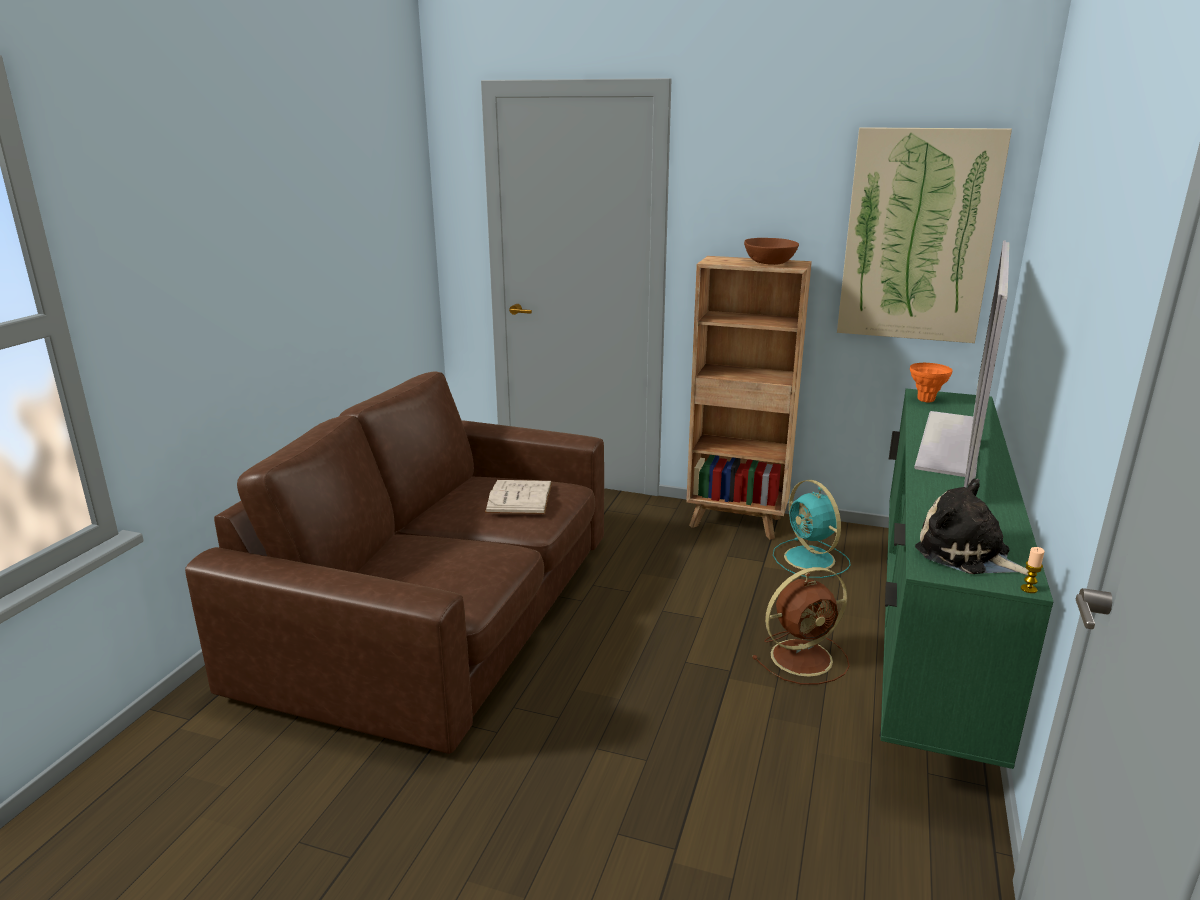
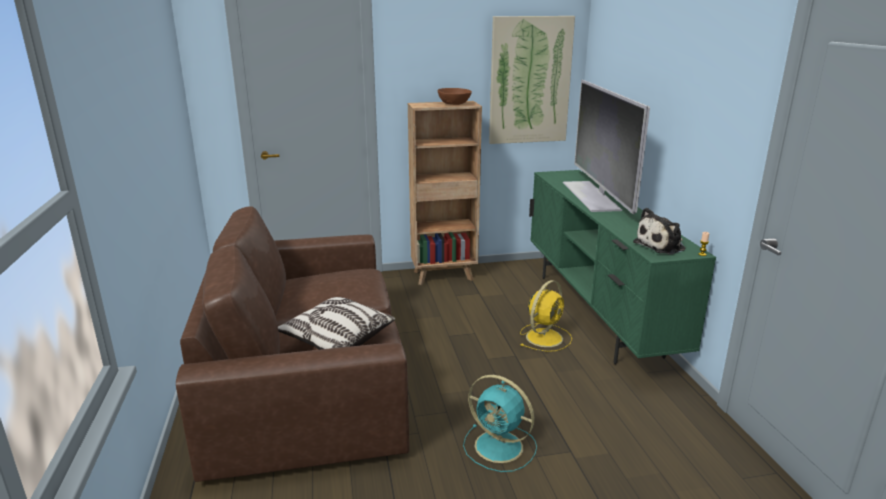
camera: 30 degrees left, 0 degrees up
white book [485,480,552,514] -> none
brown fan [752,567,850,684] -> yellow fan [520,280,572,352]
turquoise fan [773,480,851,578] -> turquoise fan moved to [463,375,537,472]
orange vase [910,363,953,402] -> none
plush toy [915,479,1029,575] -> plush toy turned 45 degrees counterclockwise [633,208,686,254]
none -> pillow [278,297,395,350]

